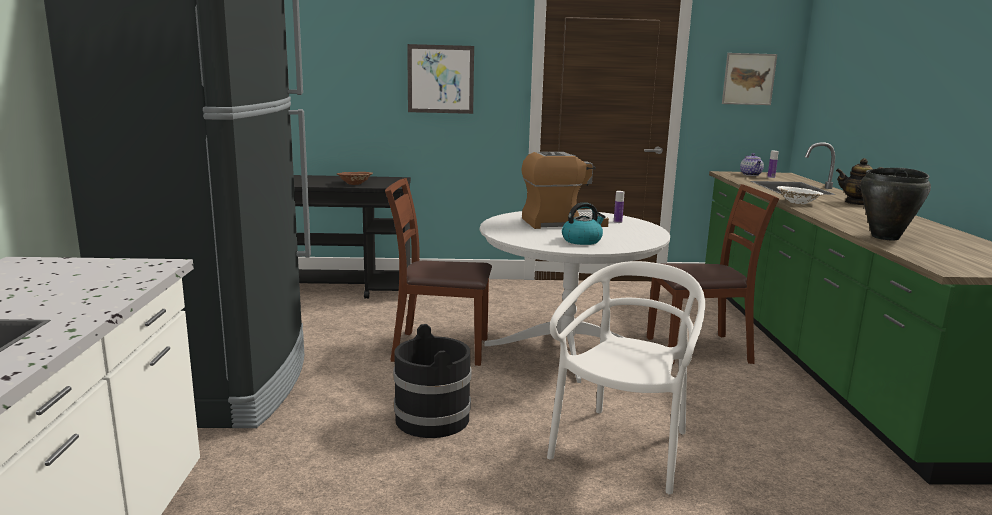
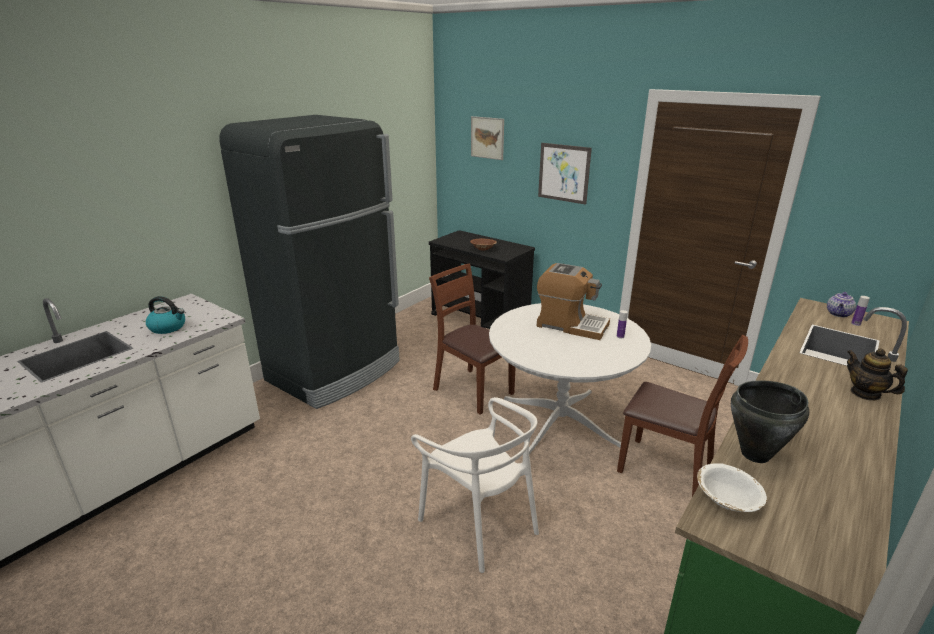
camera: 40 degrees right, 10 degrees up
black bucket [393,324,471,438] -> none
white chair [547,261,705,494] -> white chair turned 75 degrees clockwise [411,397,539,573]
kettle [562,202,605,245] -> kettle moved to [146,296,185,334]
picture [722,53,777,105] -> picture moved to [471,116,504,160]
white bowl [777,186,823,204] -> white bowl moved to [697,464,767,512]

